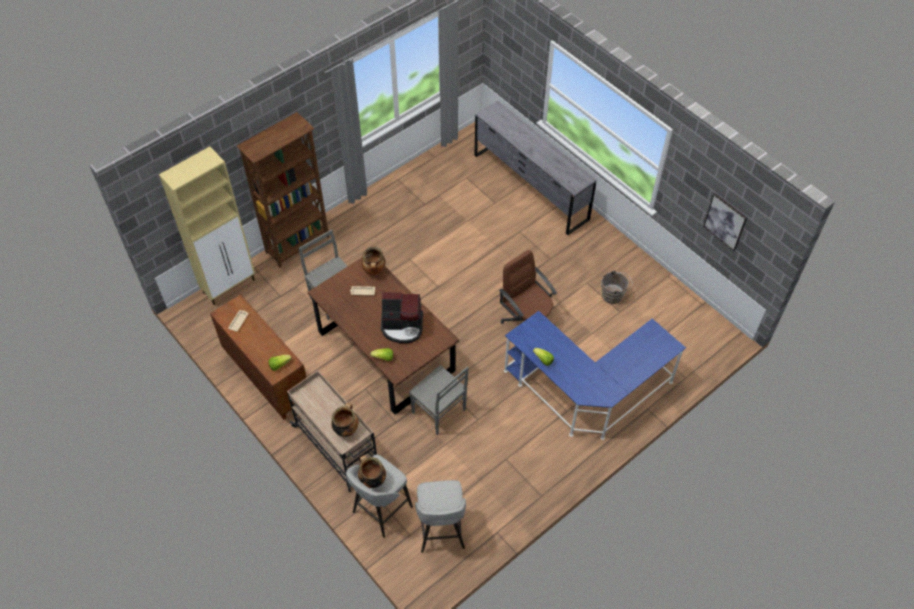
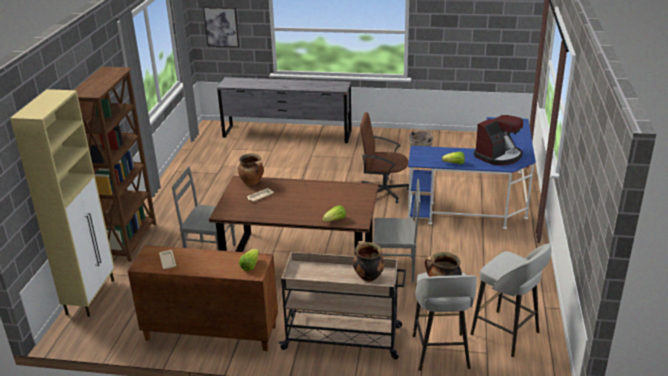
camera: 40 degrees left, 25 degrees down
coffee machine [381,292,423,343] -> coffee machine moved to [474,115,523,165]
picture [703,193,747,251] -> picture moved to [203,7,239,47]

